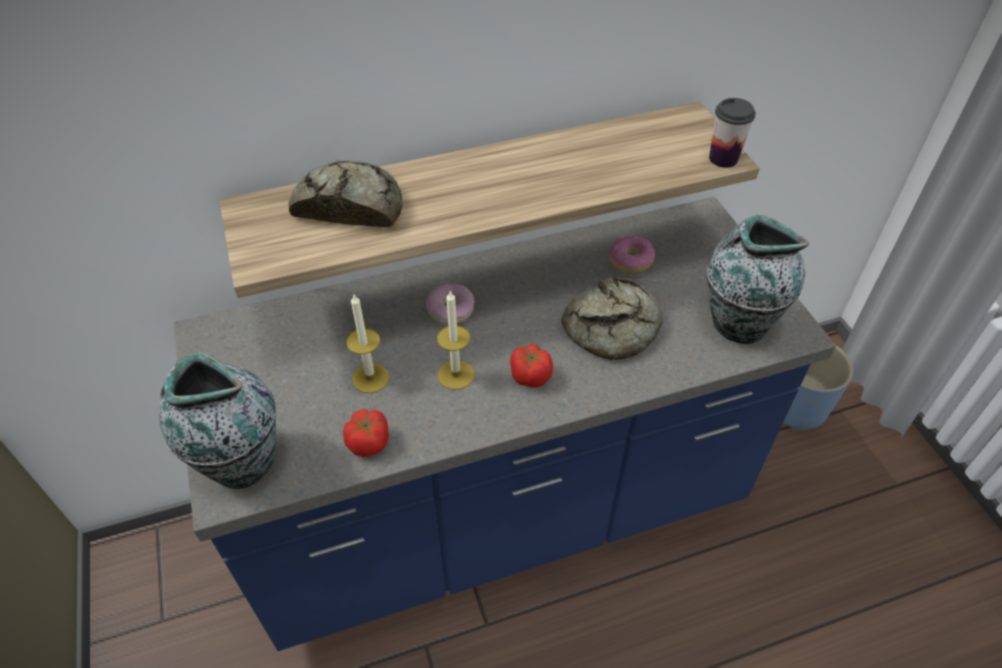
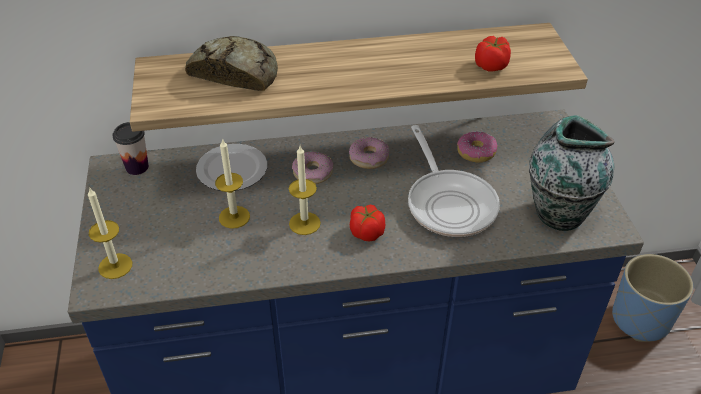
camera: 10 degrees right, 5 degrees down
vase [159,352,276,489] -> candle [88,187,132,279]
tomato [343,409,389,457] -> tomato moved to [475,36,511,72]
bread [561,277,663,360] -> frying pan [408,125,500,237]
cup [709,98,756,168] -> cup moved to [113,122,149,175]
none -> plate [196,144,267,191]
none -> donut [349,137,389,169]

